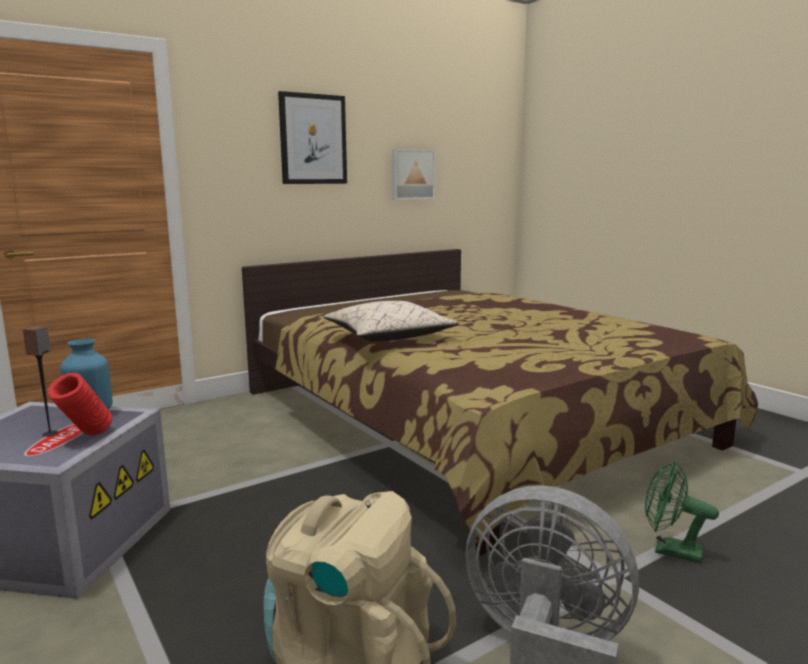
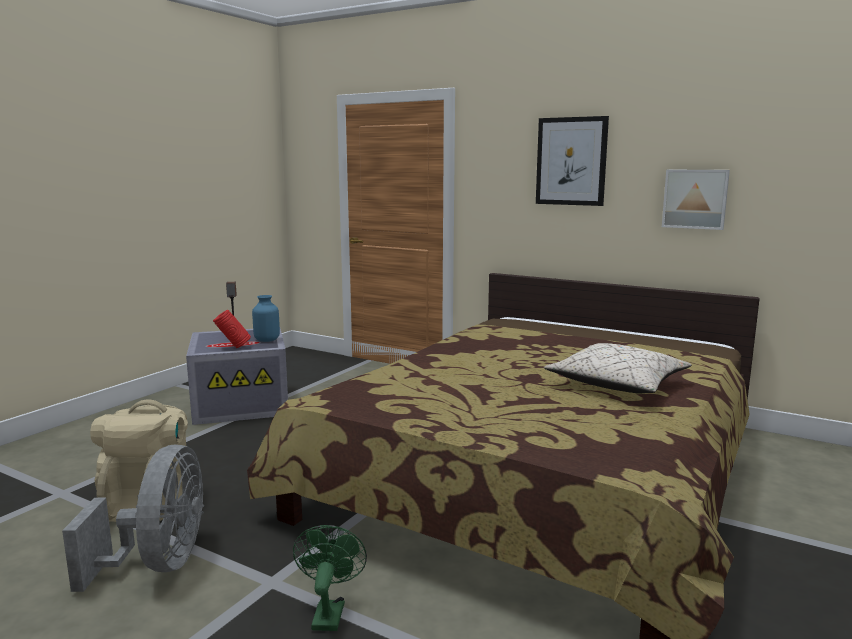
camera: 65 degrees right, 0 degrees up
beige pillow [323,301,459,341] -> beige pillow moved to [544,343,692,394]

